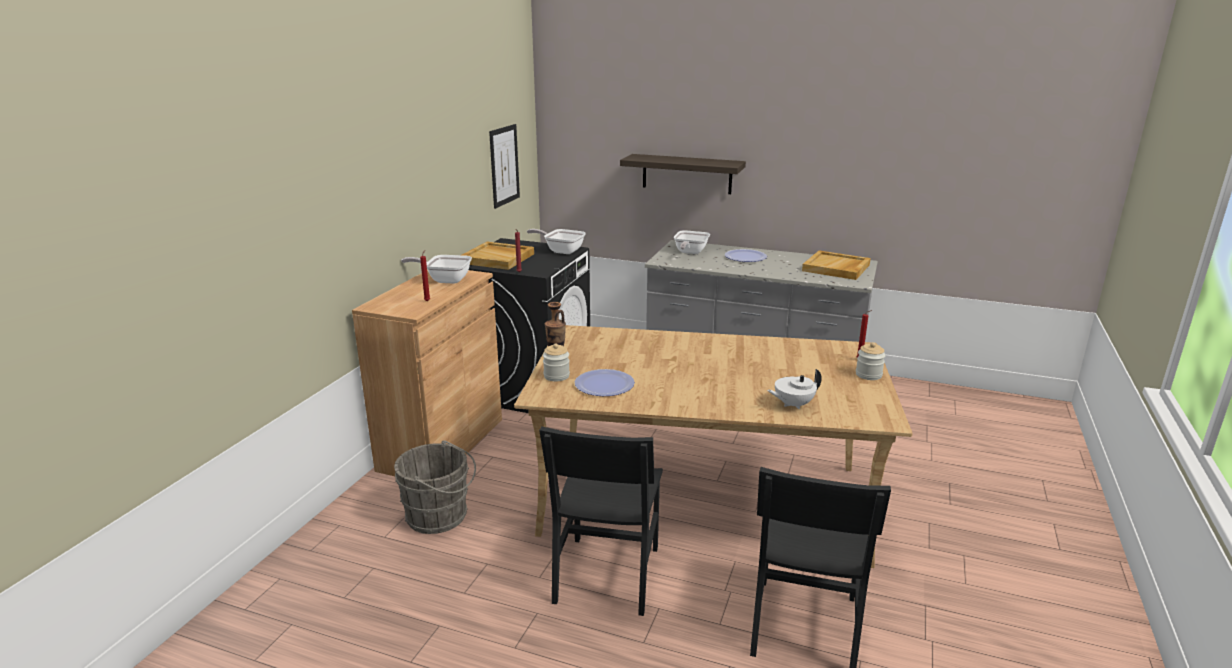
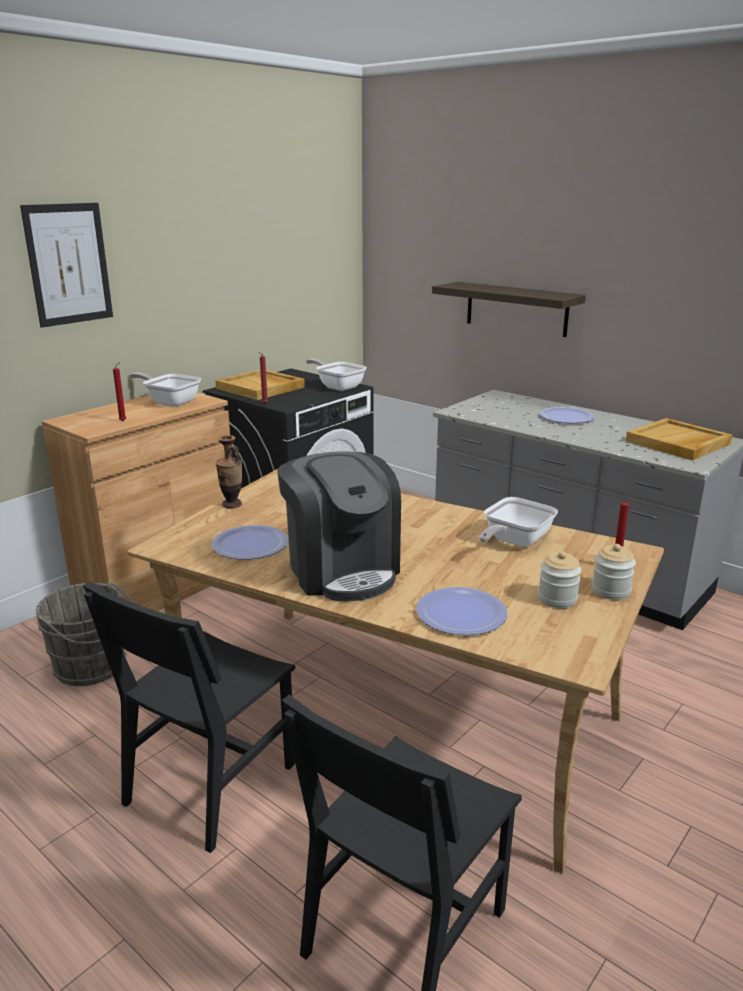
camera: 20 degrees right, 0 degrees up
picture [489,124,520,209] -> picture moved to [20,203,113,328]
jar [543,343,570,381] -> jar moved to [538,551,581,608]
frying pan [674,230,710,254] -> frying pan moved to [480,497,558,547]
white teapot [767,369,822,409] -> plate [416,587,507,635]
none -> coffee machine [277,451,401,601]

